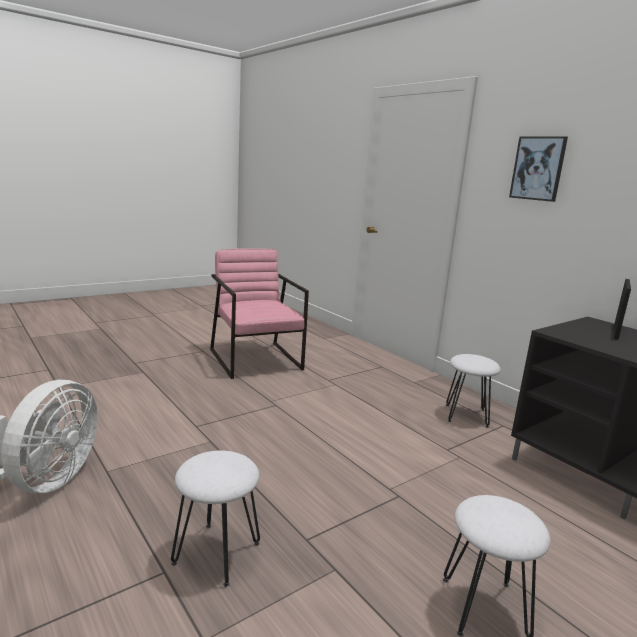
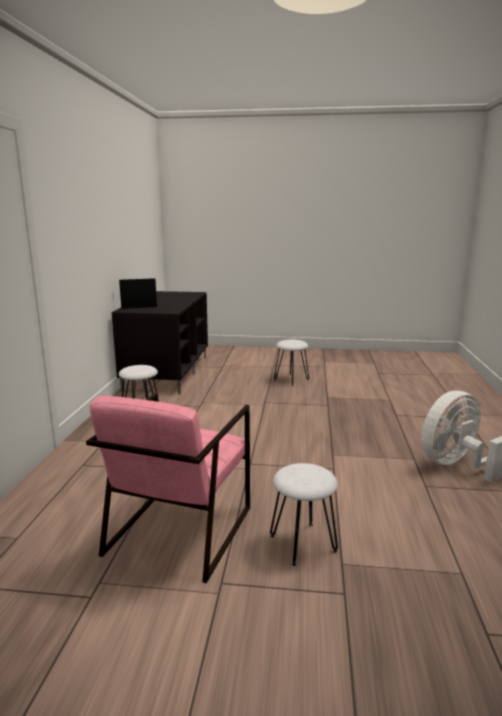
camera: 135 degrees left, 0 degrees up
white stool [171,451,260,587] -> white stool moved to [270,463,338,566]
picture [509,136,568,202] -> none

